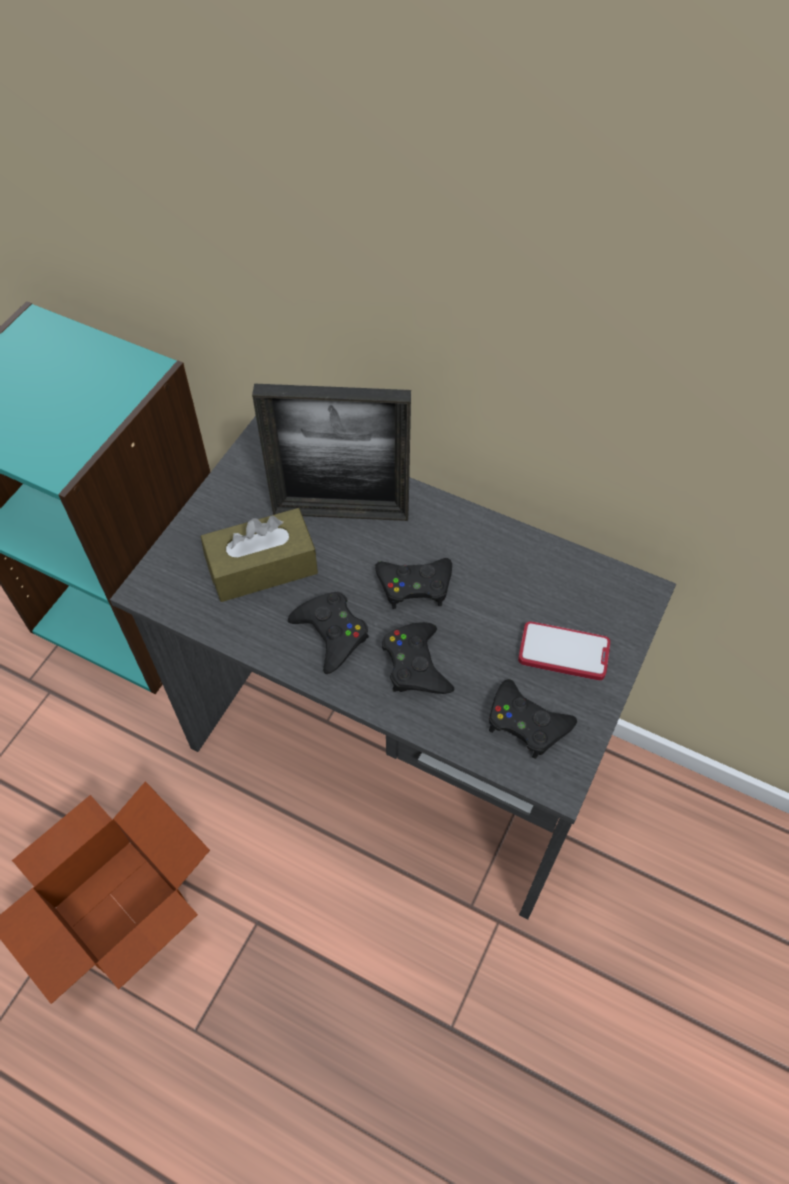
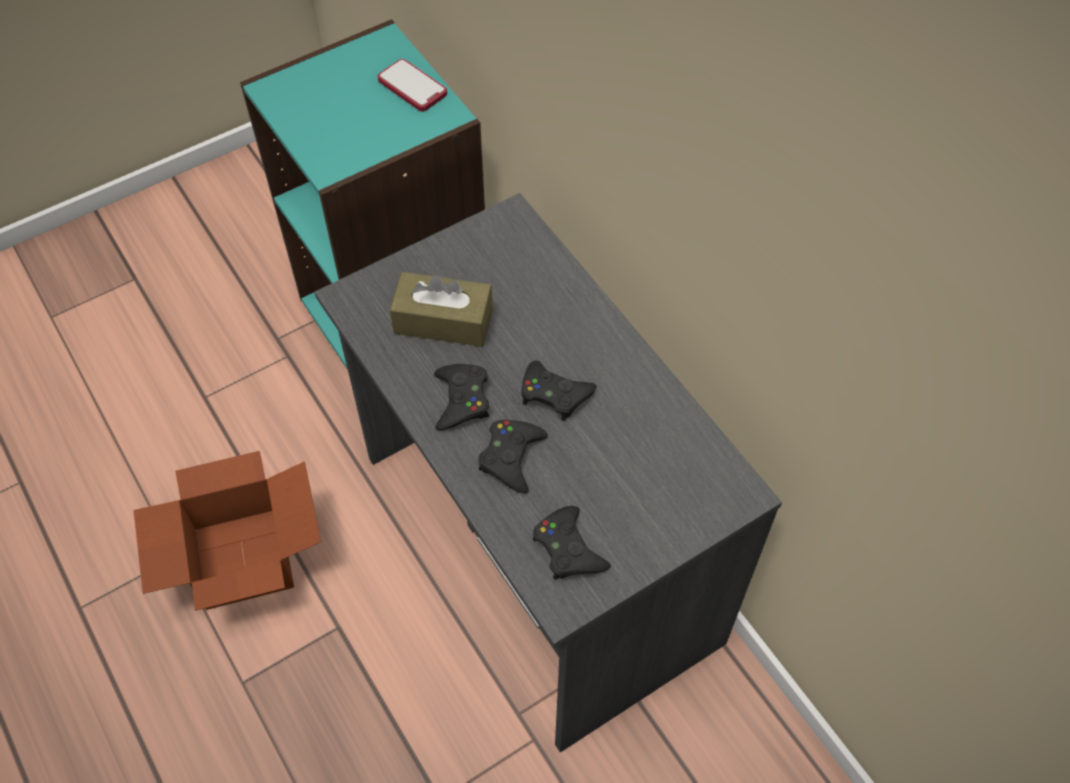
camera: 30 degrees right, 0 degrees up
picture frame [252,384,411,521] -> none
phone [518,621,610,680] -> phone moved to [378,59,447,112]

